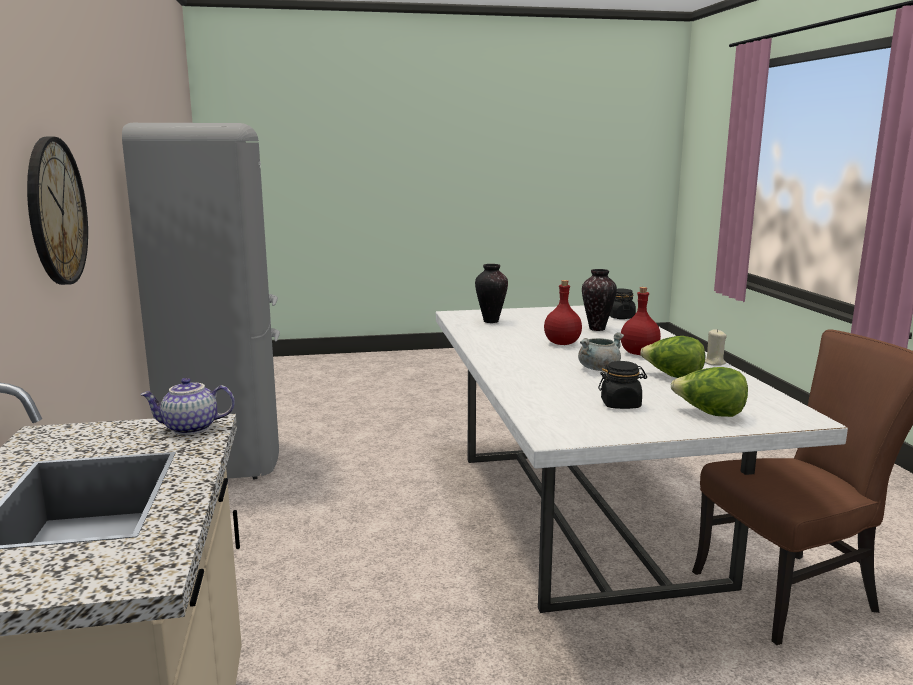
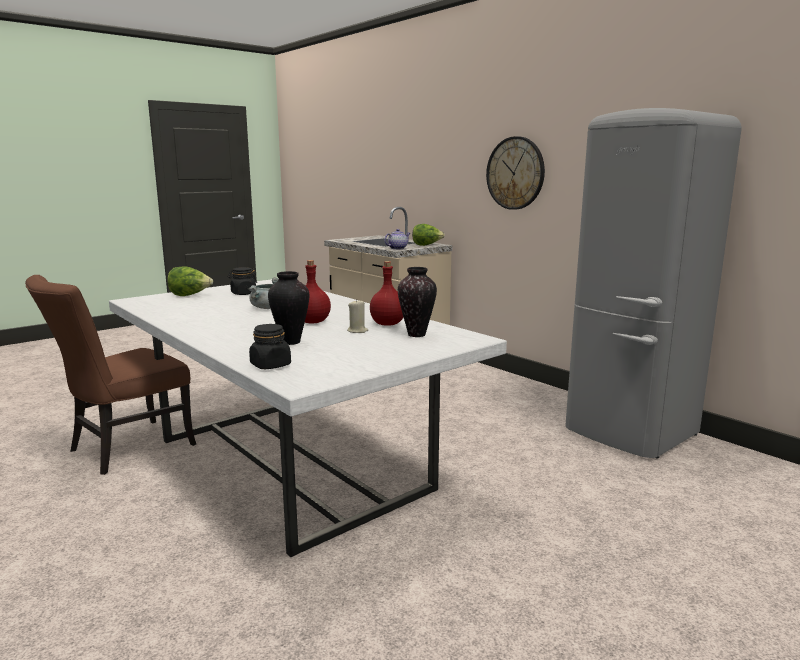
camera: 150 degrees right, 0 degrees up
red bottle [621,287,661,355] -> red bottle moved to [370,261,403,326]
lettuce [640,336,705,378] -> lettuce moved to [412,224,445,246]
beige candle [705,329,727,366] -> beige candle moved to [347,300,368,333]

